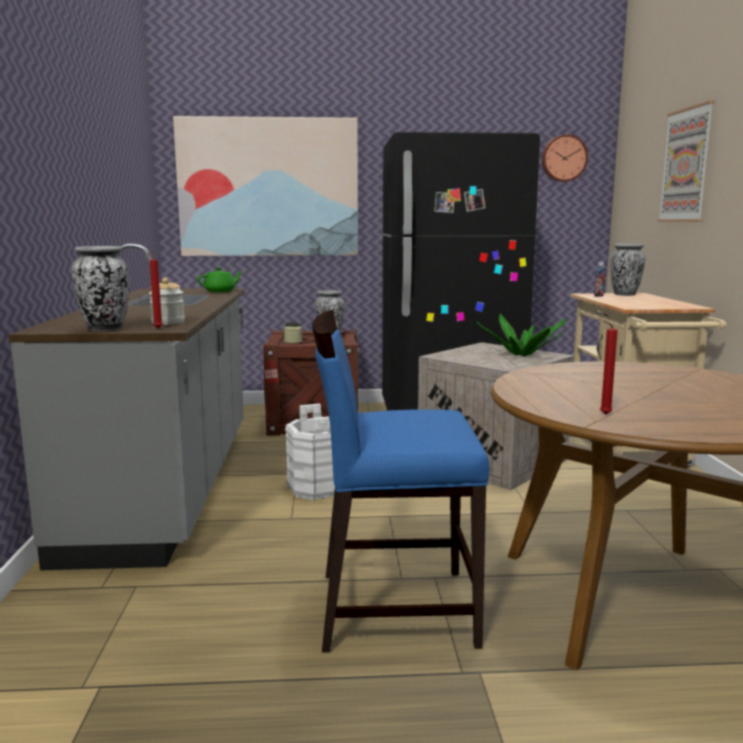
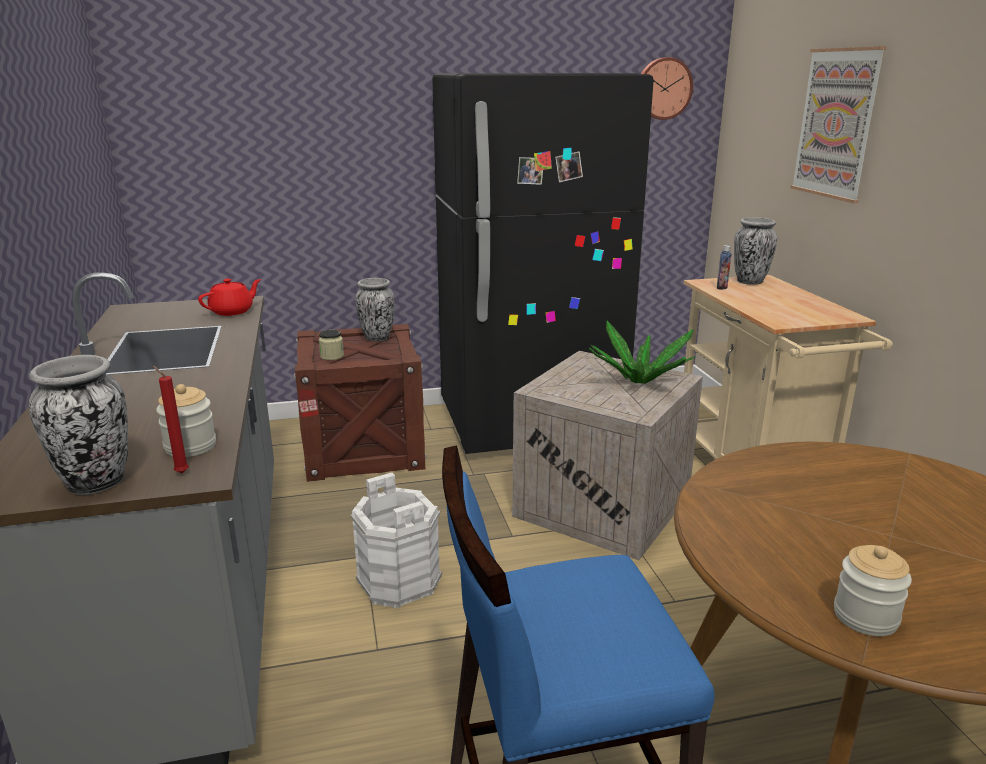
camera: 10 degrees left, 10 degrees up
picture [173,116,358,256] -> none
green teapot [197,267,243,292] -> red teapot [198,279,261,316]
red candle [600,320,618,415] -> jar [834,545,912,636]

